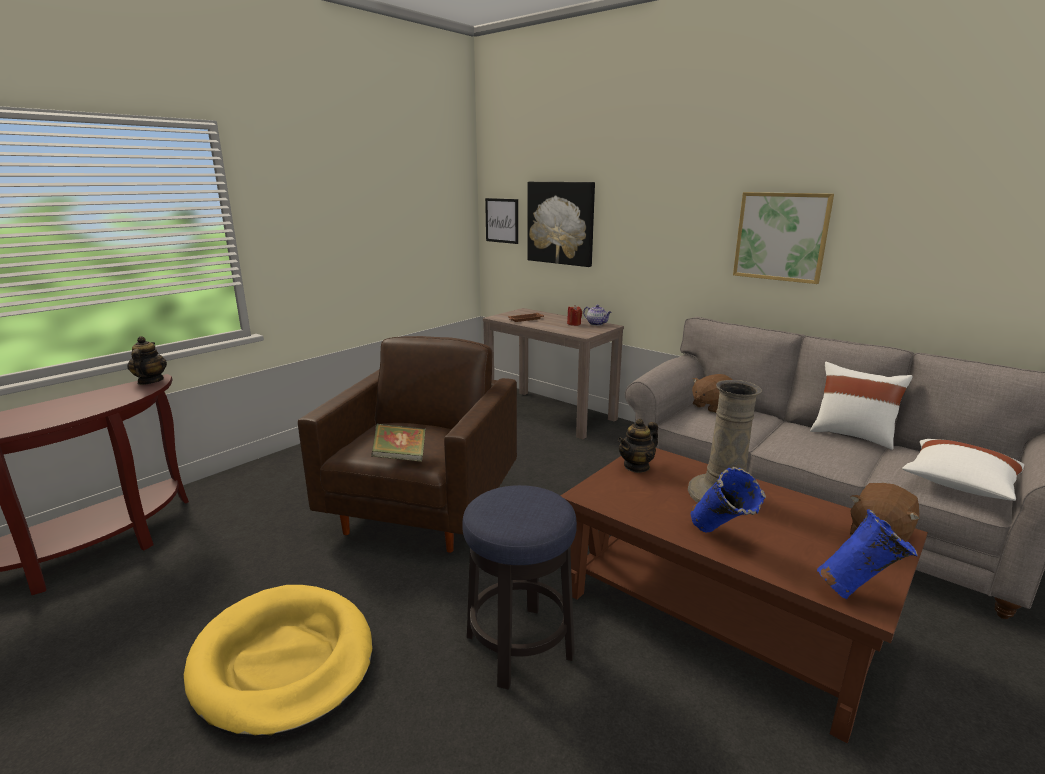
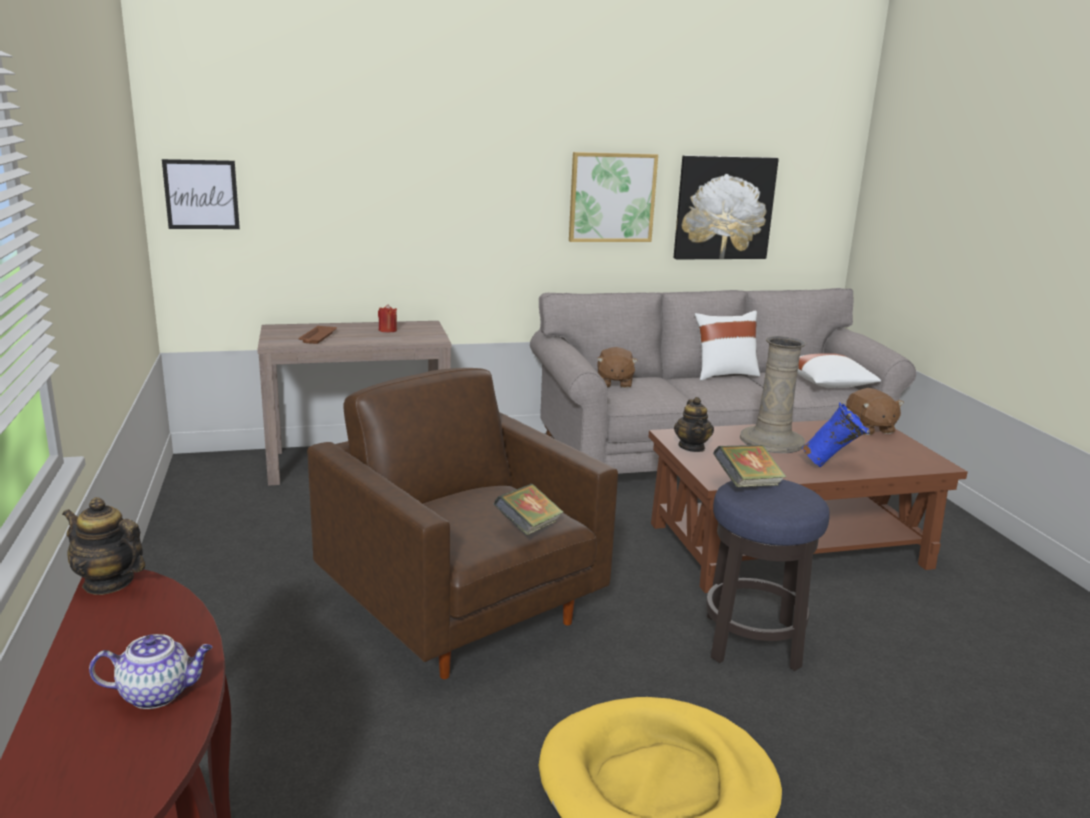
camera: 55 degrees left, 0 degrees up
picture [527,182,595,267] -> picture moved to [674,155,779,259]
teapot [583,305,611,326] -> teapot moved to [89,634,212,709]
blue vase [817,509,918,599] -> none
none -> book [713,445,786,487]

